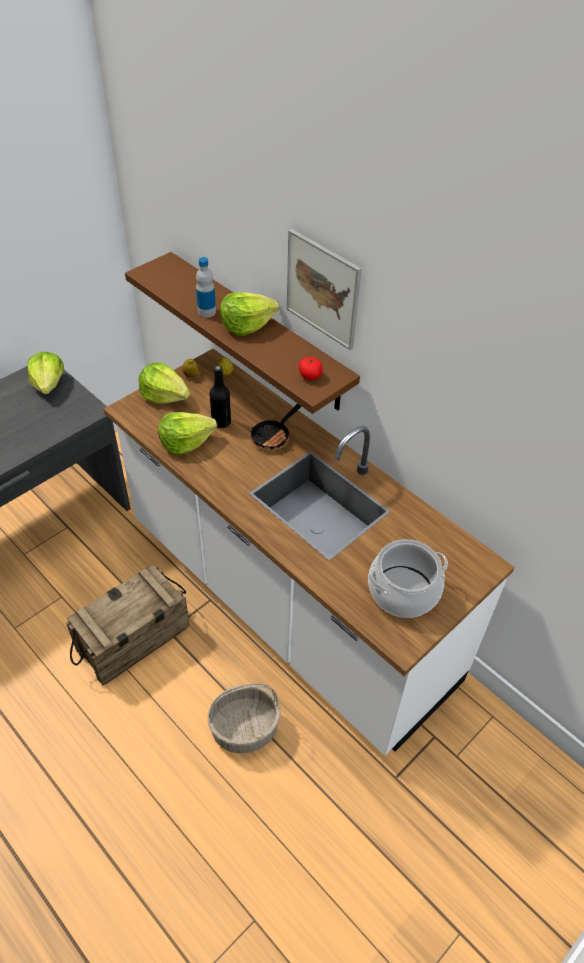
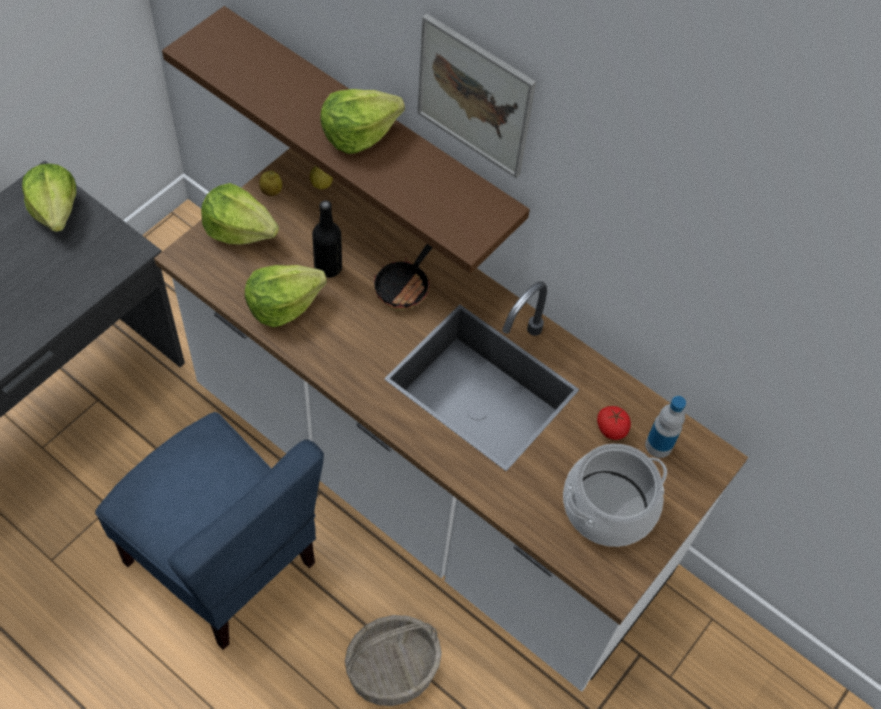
camera: 10 degrees left, 10 degrees up
crate [66,564,190,685] -> blue chair [95,412,324,650]
bottle [196,257,216,318] -> bottle moved to [645,396,686,458]
tomato [299,357,323,380] -> tomato moved to [597,406,631,440]

